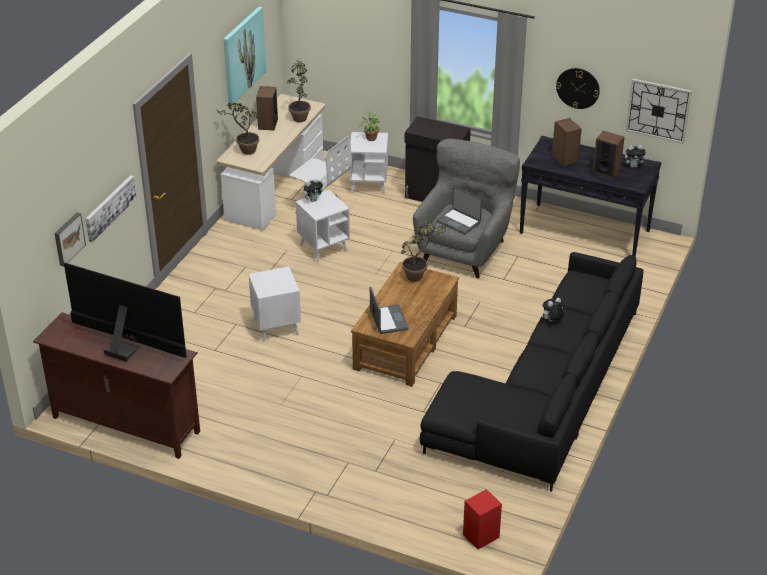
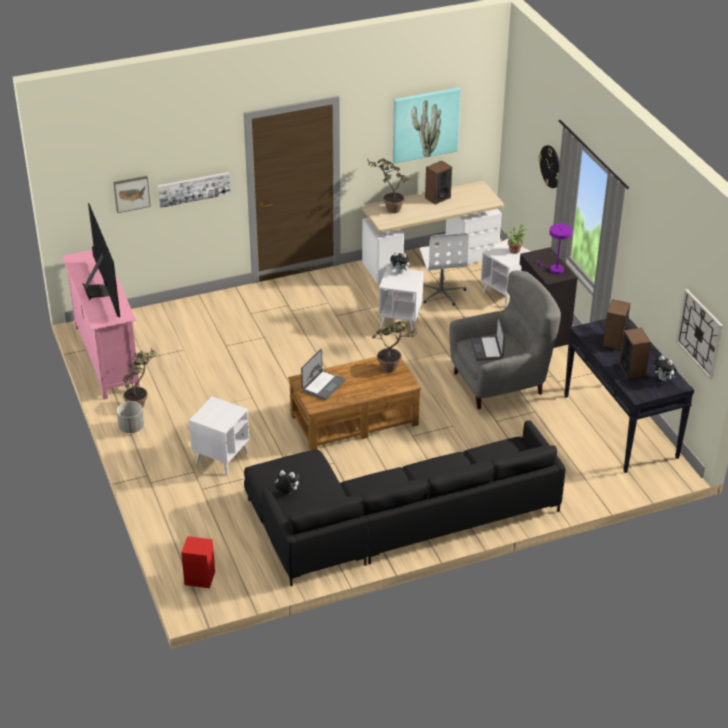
camera: 45 degrees right, 0 degrees up
brown tv stand [33,312,200,459] -> pink tv stand [62,250,140,399]
white side table [248,266,301,342] -> white side table moved to [189,397,249,475]
potted plant [287,57,311,122] -> potted plant moved to [123,348,157,408]
plush toy [542,298,564,321] -> plush toy moved to [274,469,299,494]
wall clock [556,68,600,109] -> wall clock moved to [539,145,560,188]
none -> grey planter [117,401,144,433]
none -> purple table lamp [536,224,572,274]

